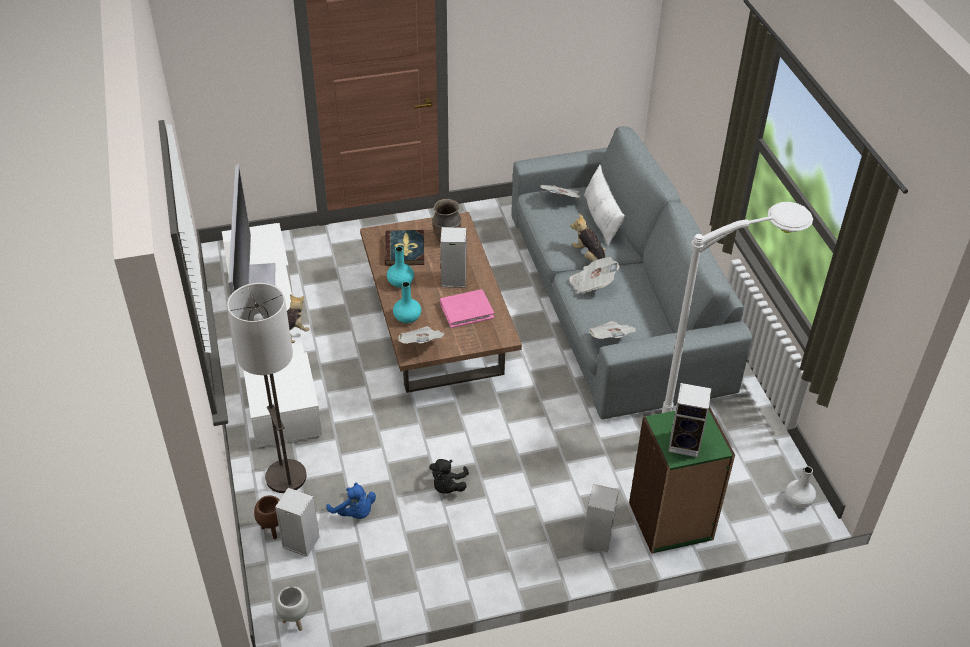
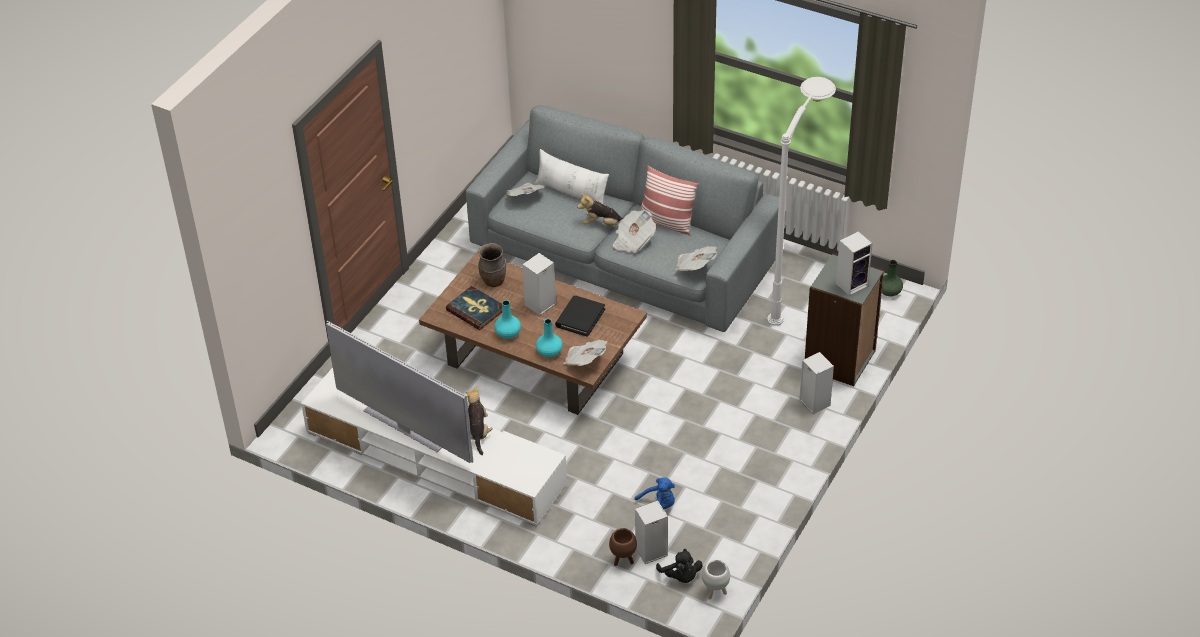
camera: 45 degrees left, 0 degrees up
floor lamp [227,283,307,493] -> none
black plush toy [429,459,469,494] -> black plush toy moved to [656,549,703,583]
pink book [440,289,494,328] -> black book [555,295,605,337]
green bookcase [629,406,735,554] -> grey bookcase [805,253,884,386]
white vase [785,466,816,508] -> green vase [882,260,903,296]
none -> pillow [641,166,699,235]

